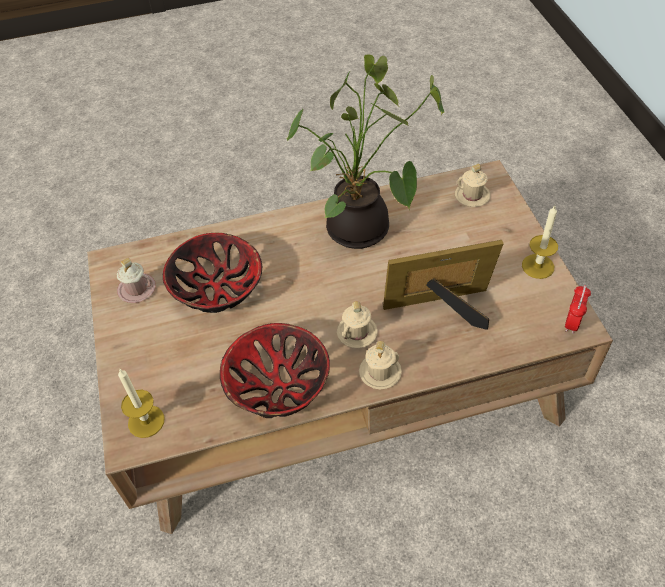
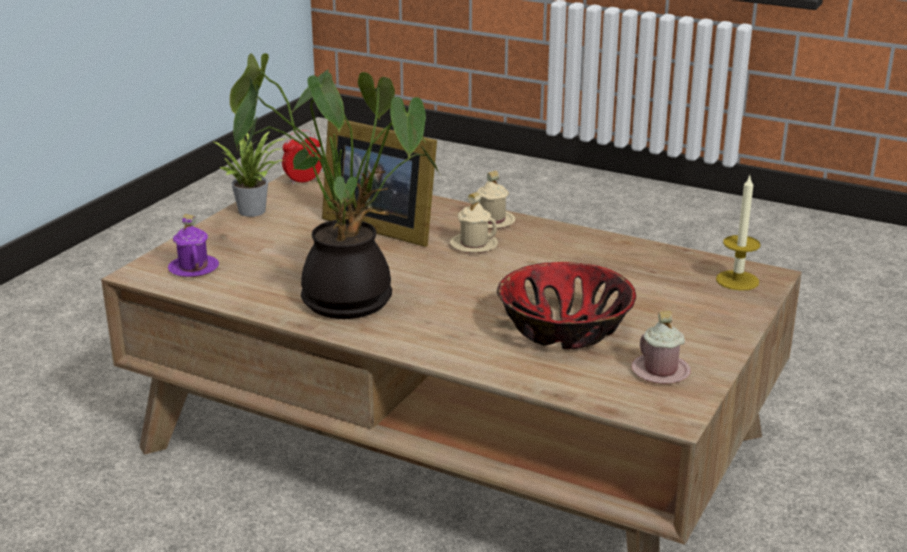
camera: 140 degrees left, 25 degrees down
bowl [220,323,330,418] -> none
beige mug [455,164,491,207] -> purple mug [168,214,219,277]
candle [522,206,558,279] -> potted plant [212,131,284,217]

